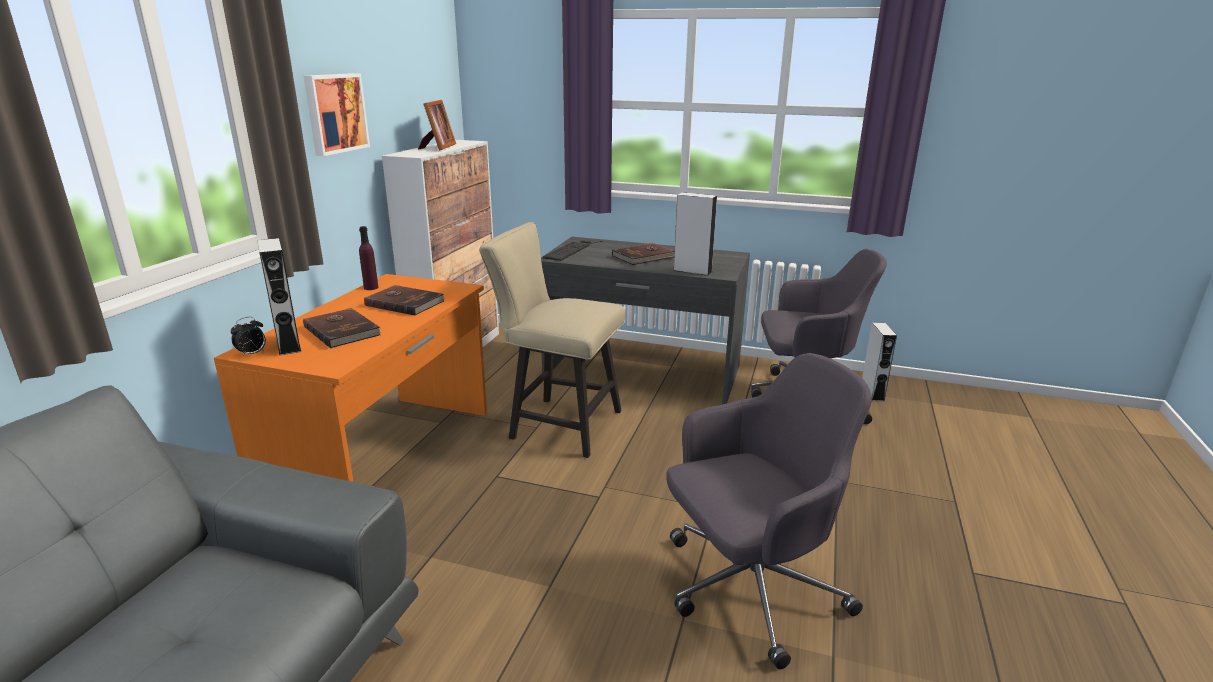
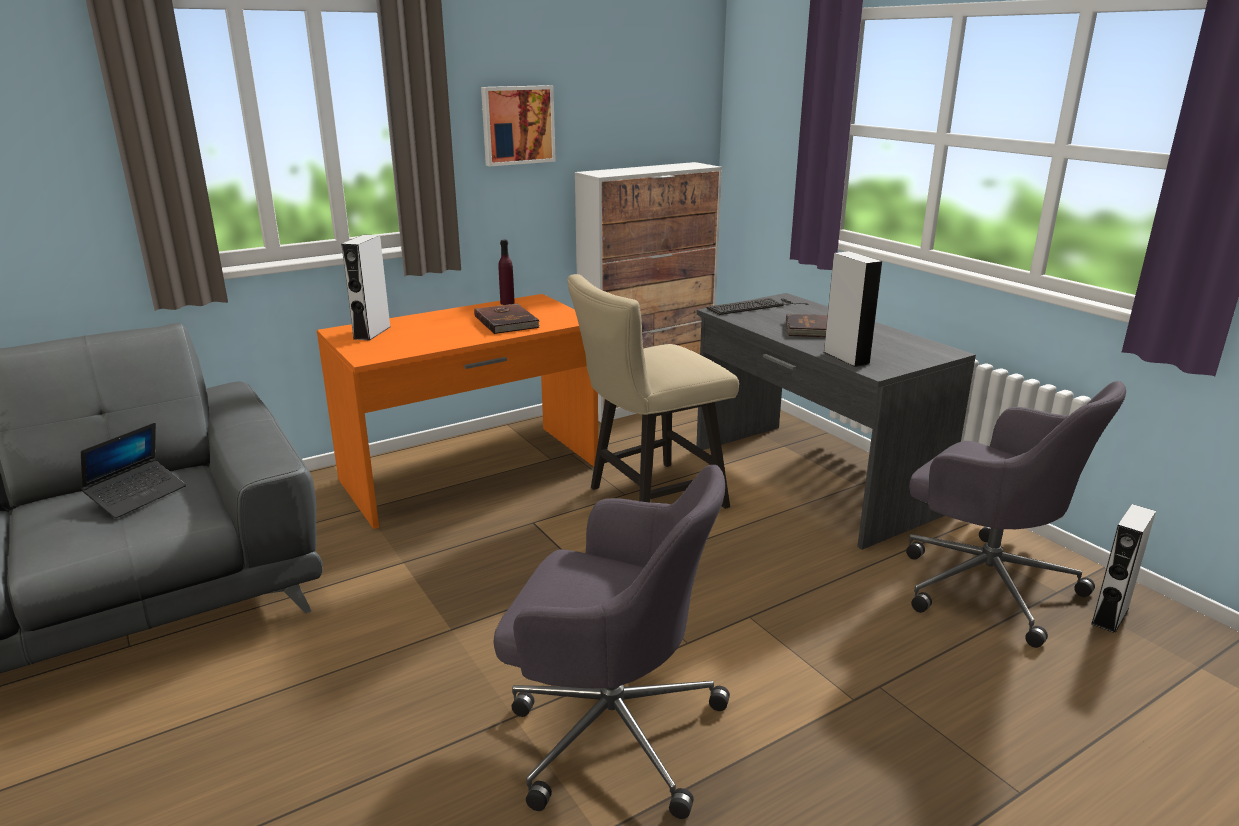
camera: 40 degrees right, 0 degrees up
alarm clock [231,317,266,357] -> none
brown book [303,308,381,348] -> none
picture frame [418,100,456,151] -> none
beige chair [479,222,625,458] -> beige chair turned 90 degrees counterclockwise [567,274,739,509]
none -> laptop [81,423,186,518]

